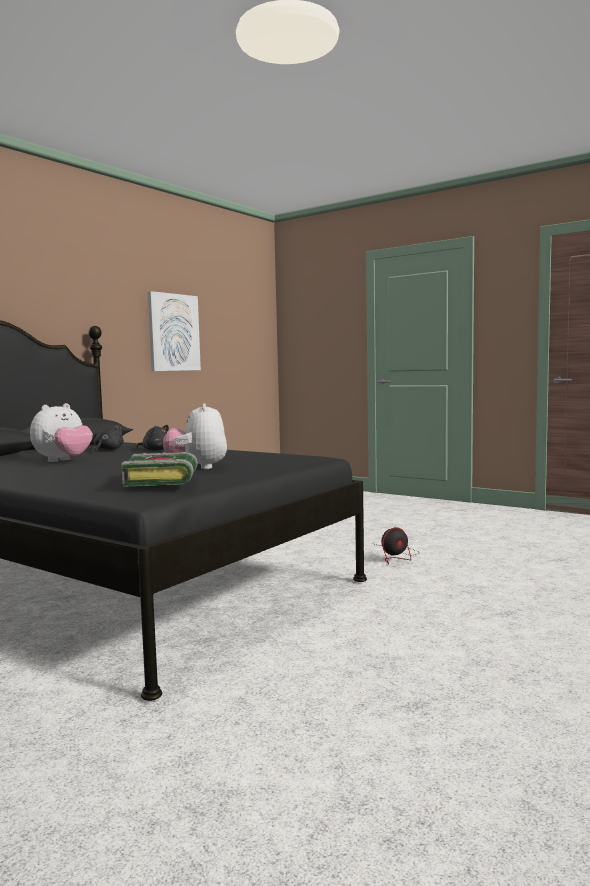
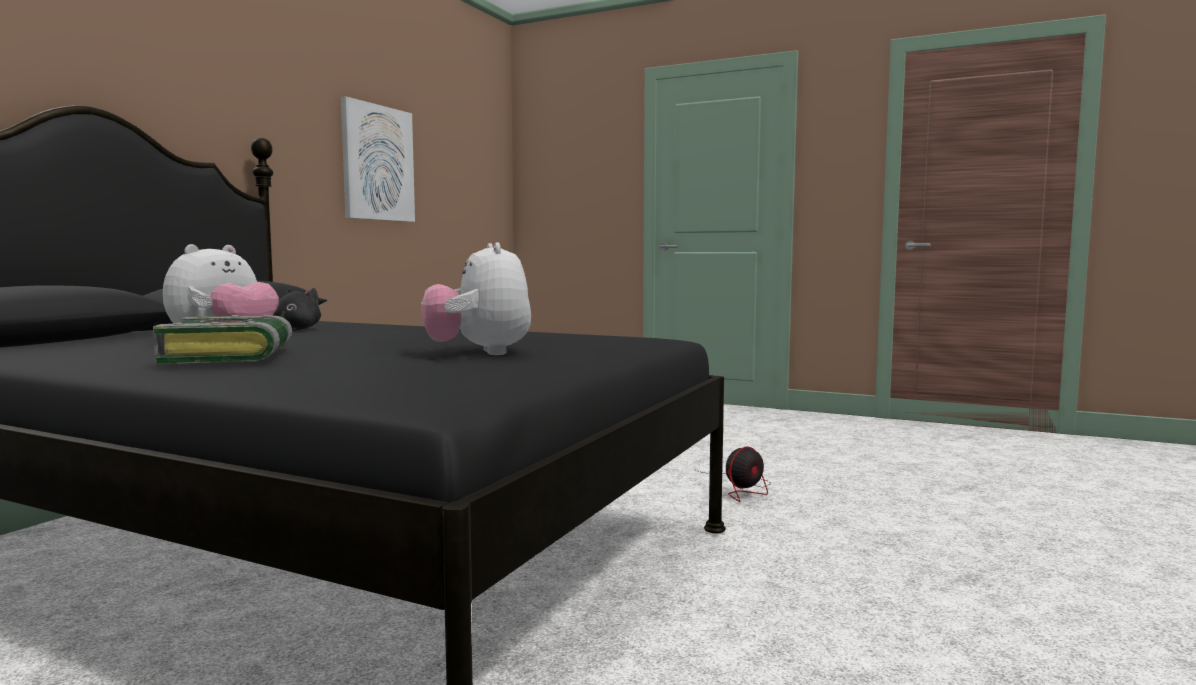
camera: 10 degrees left, 0 degrees up
book [121,452,198,487] -> book moved to [153,314,293,364]
black plush toy [137,425,169,450] -> none

